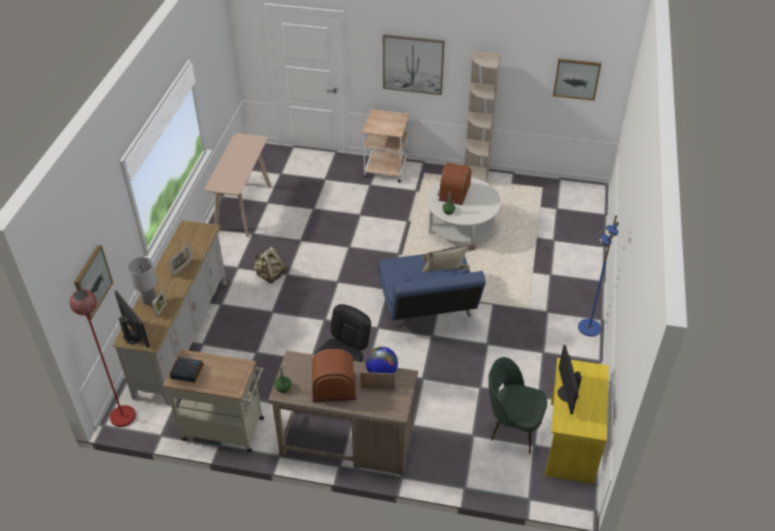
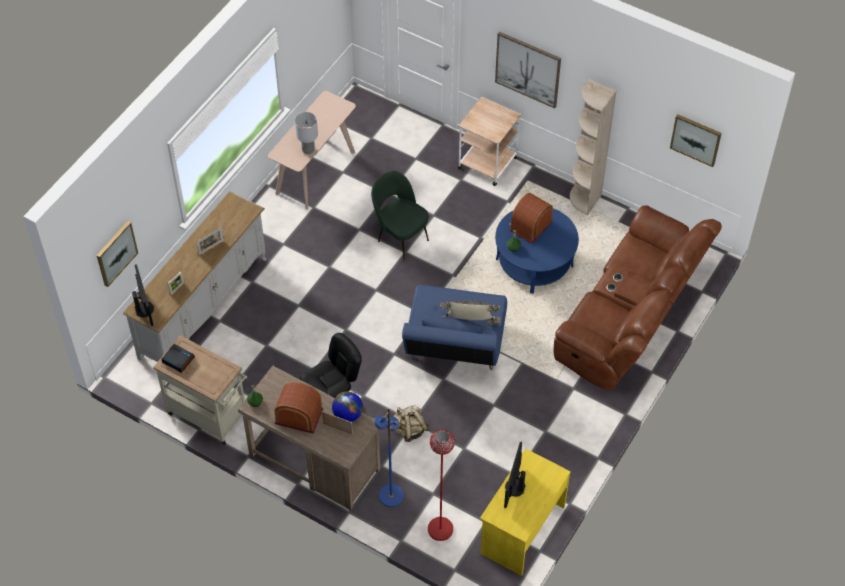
camera: 20 degrees right, 10 degrees up
red floor lamp [70,289,136,427] -> red floor lamp moved to [428,429,455,541]
grey table lamp [128,257,157,305] -> grey table lamp moved to [295,112,318,154]
beige backpack [253,247,287,284] -> beige backpack moved to [393,405,429,442]
white coffee table [427,178,501,245] -> blue coffee table [495,208,579,293]
green chair [488,357,547,454] -> green chair moved to [371,171,429,261]
blue floor lamp [578,215,619,337] -> blue floor lamp moved to [373,408,404,507]
none -> brown sofa [553,205,722,391]

